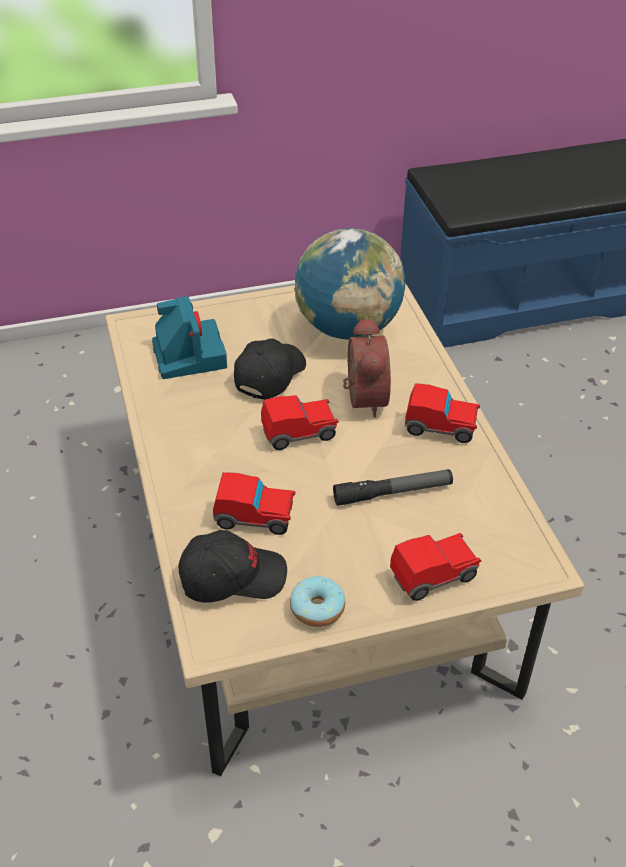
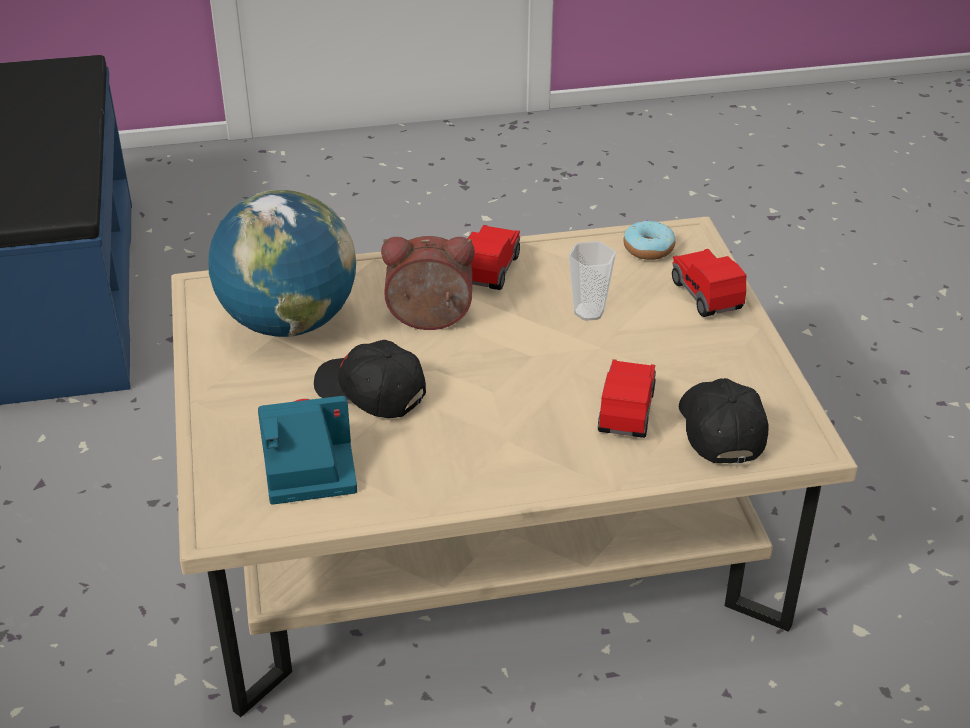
camera: 85 degrees left, 5 degrees down
toy car [261,395,339,450] -> none
donut [290,576,345,627] -> donut moved to [623,220,675,260]
flashlight [333,469,453,506] -> cup [569,241,616,321]

